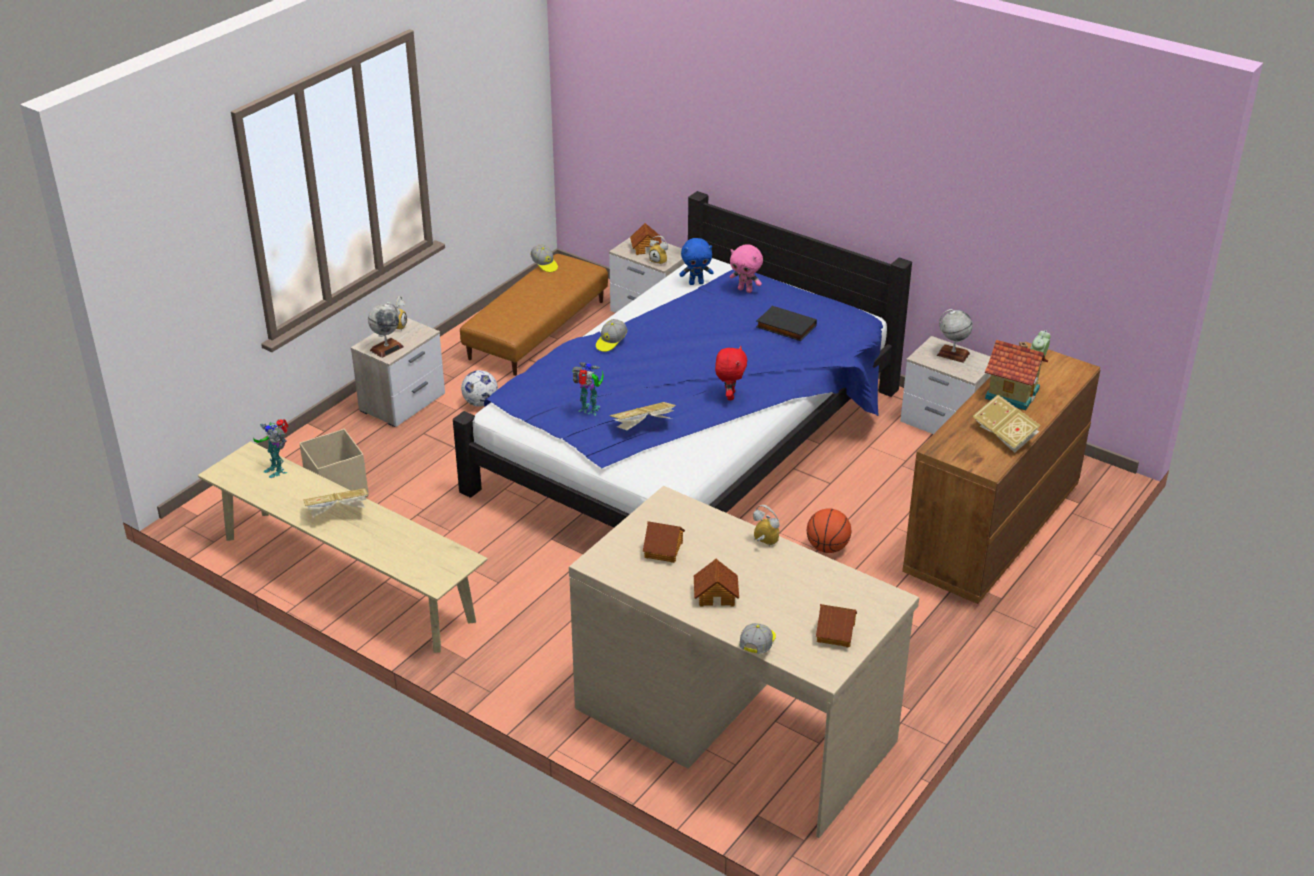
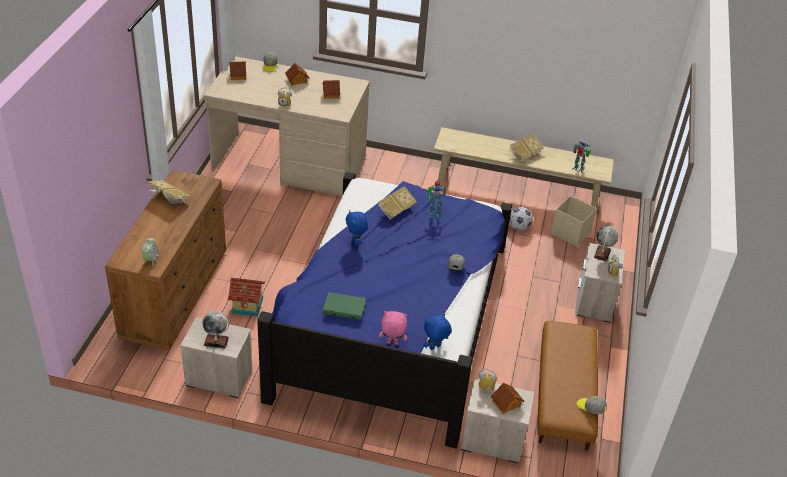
camera: 155 degrees right, 5 degrees up
football [461,370,498,407] -> football moved to [509,207,533,231]
red plush toy [715,346,747,400] -> blue plush toy [346,210,368,246]
black book [756,306,817,341] -> green book [323,292,366,320]
basketball [807,508,851,553] -> none
toy house [985,340,1048,410] -> toy house moved to [228,278,265,316]

